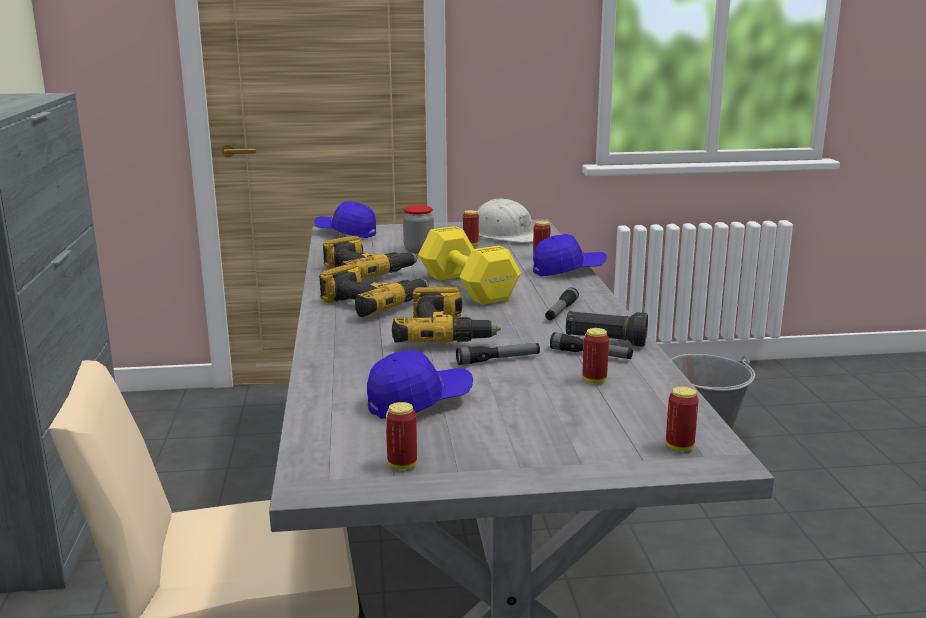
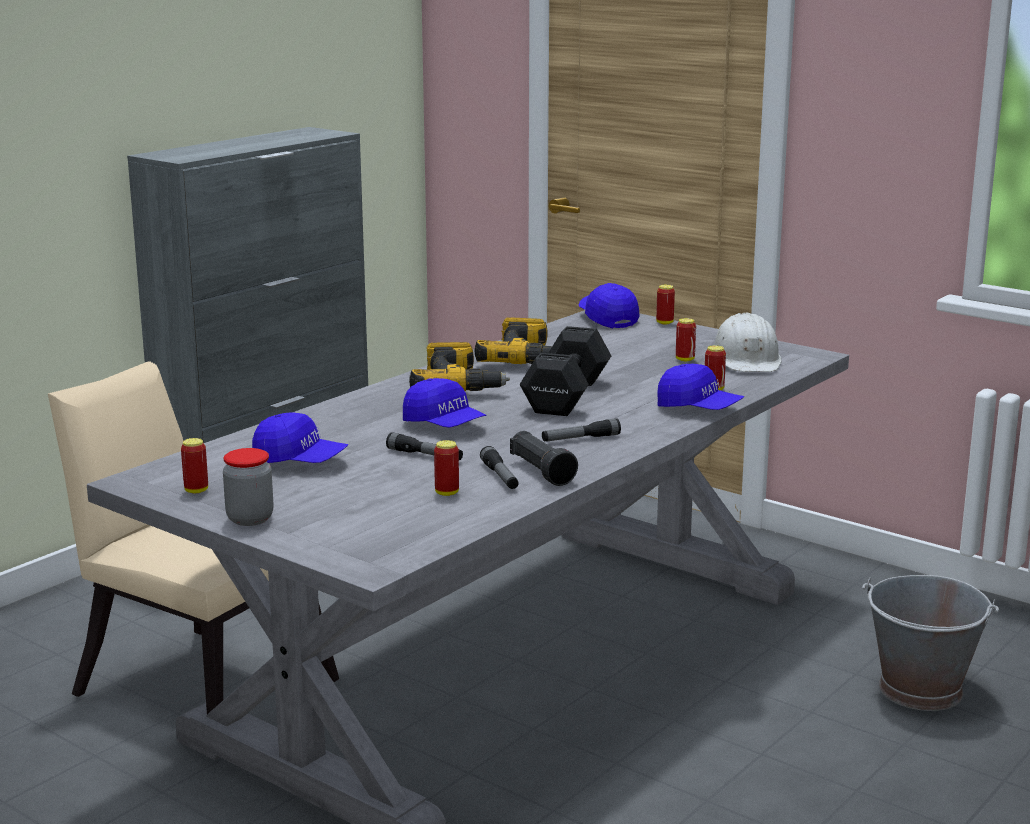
camera: 45 degrees right, 0 degrees up
power drill [392,287,501,343] -> blue cap [403,378,486,428]
jar [403,205,434,254] -> jar moved to [223,448,274,526]
yellow dumbbell [418,226,521,305] -> black dumbbell [520,326,611,416]
can [666,386,699,451] -> can moved to [656,285,675,324]

